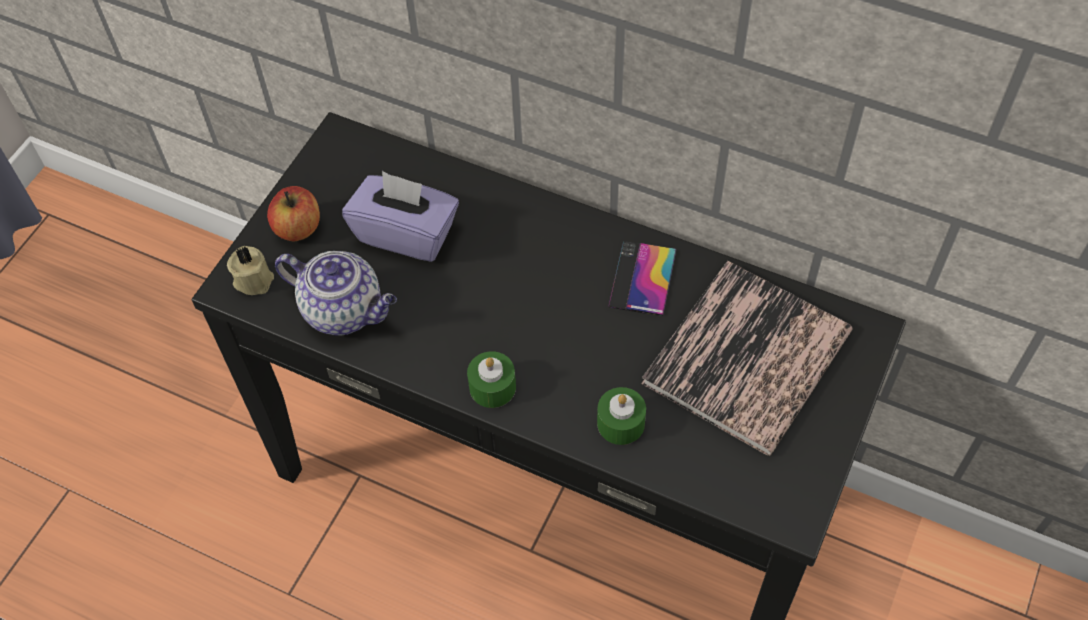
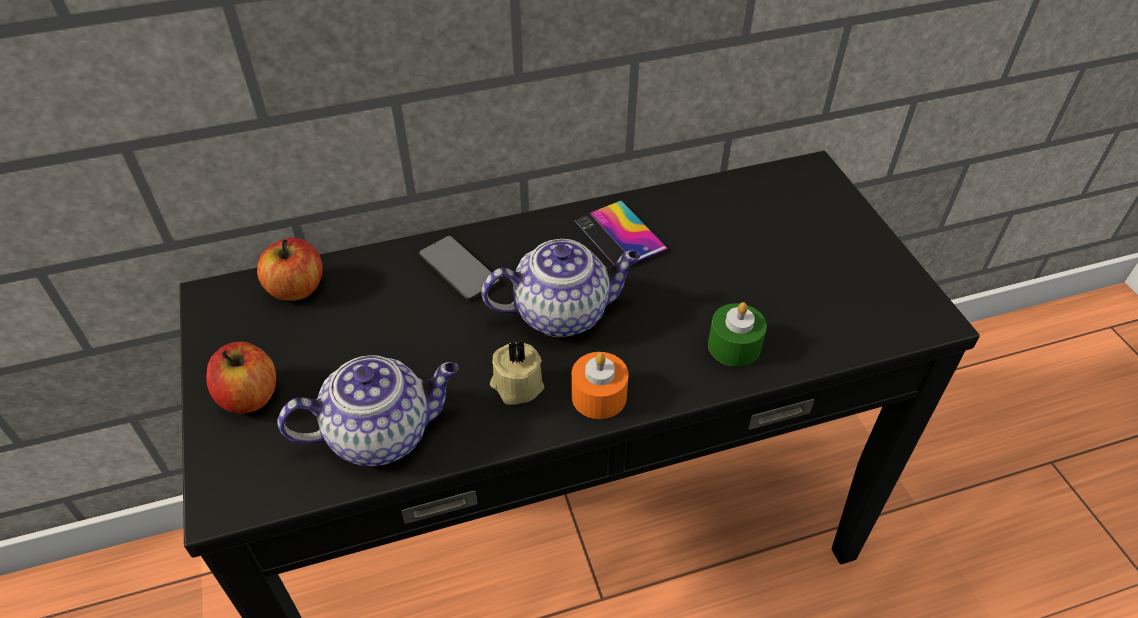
camera: 45 degrees left, 10 degrees down
beige candle [227,246,274,295] -> beige candle moved to [490,339,544,405]
purple tissue box [342,171,459,262] -> none
green candle [467,351,516,408] -> orange candle [571,352,628,419]
book [641,261,853,456] -> none
none -> apple [257,238,323,301]
none -> phone [419,236,500,301]
none -> teapot [481,239,641,337]

